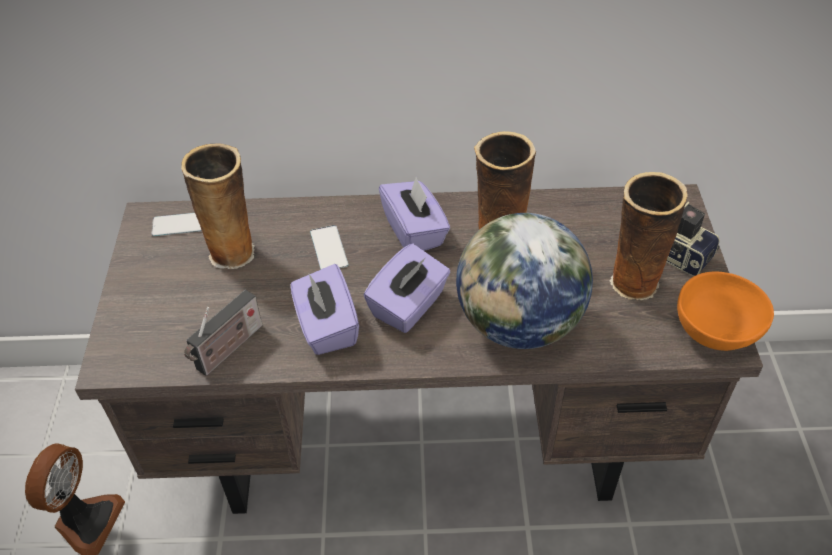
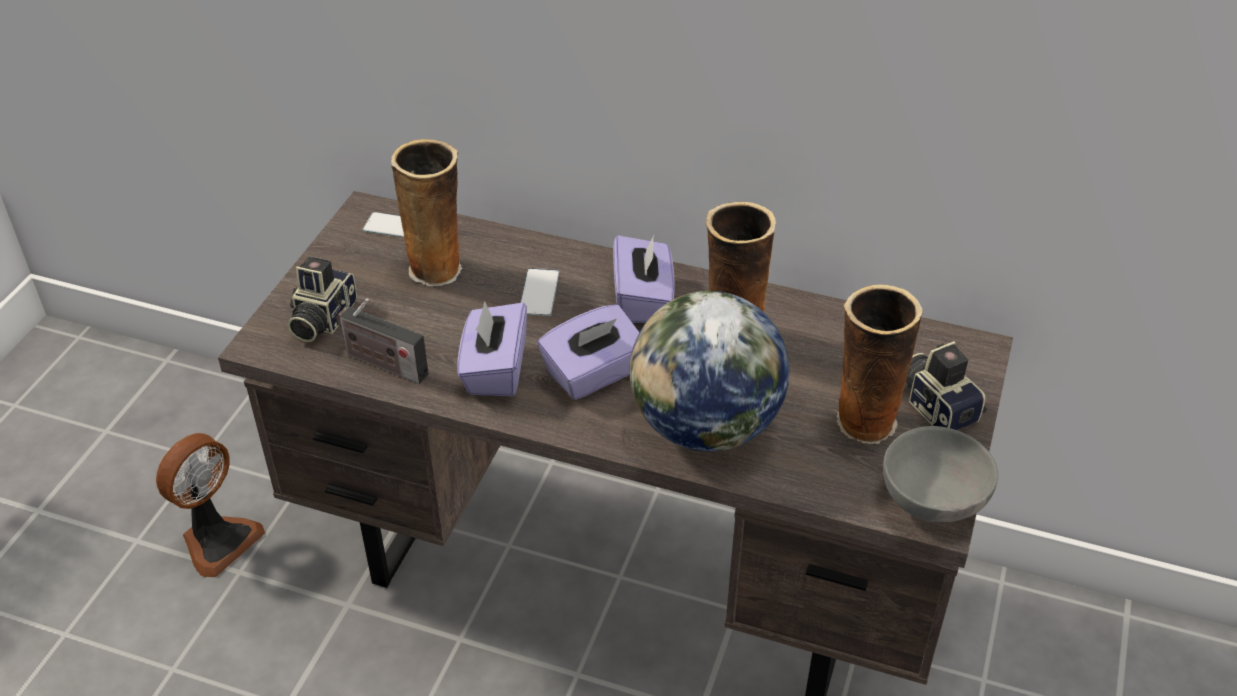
camera: 20 degrees right, 5 degrees down
radio [184,290,262,376] -> radio turned 60 degrees clockwise [336,298,429,384]
orange bowl [677,271,774,351] -> grey bowl [883,426,998,522]
none -> camera [287,256,357,342]

